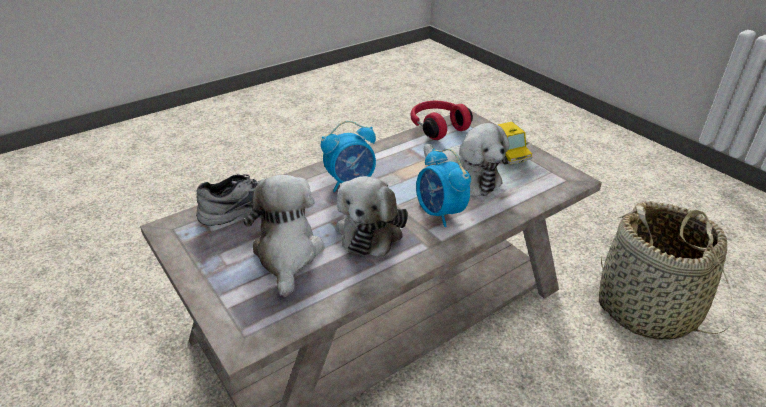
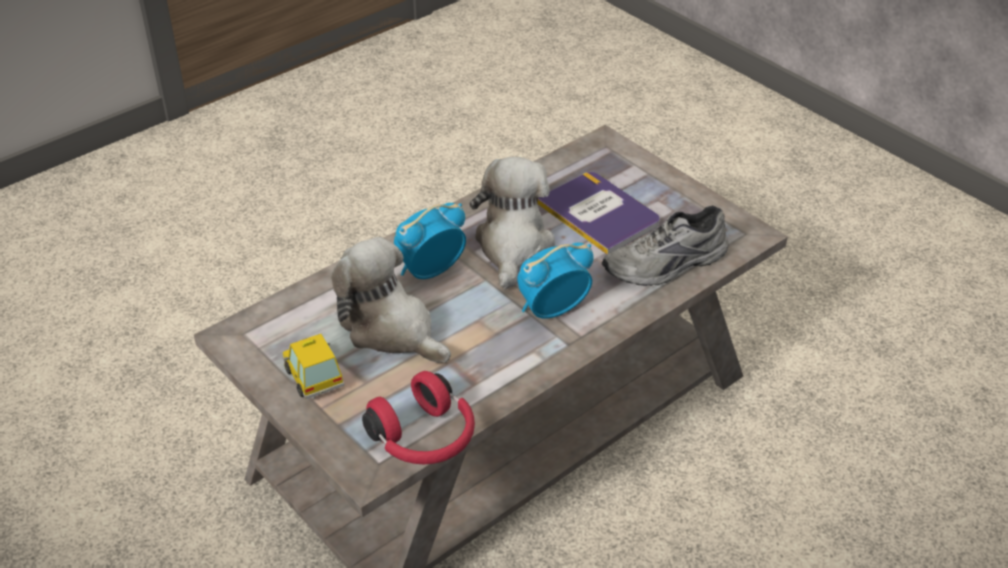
camera: 175 degrees right, 5 degrees up
plush toy [243,175,324,297] -> book [538,172,660,254]
alarm clock [416,149,471,227] -> alarm clock turned 90 degrees counterclockwise [394,203,466,279]
basket [599,201,734,340] -> none

